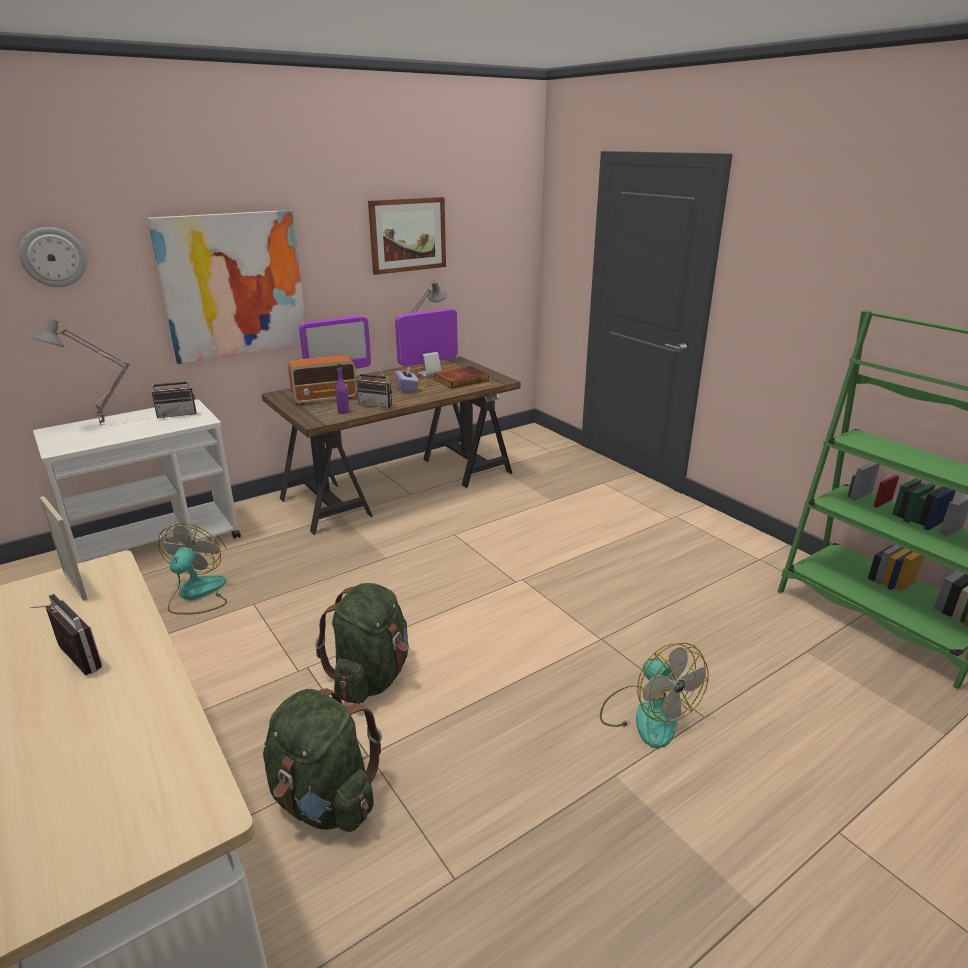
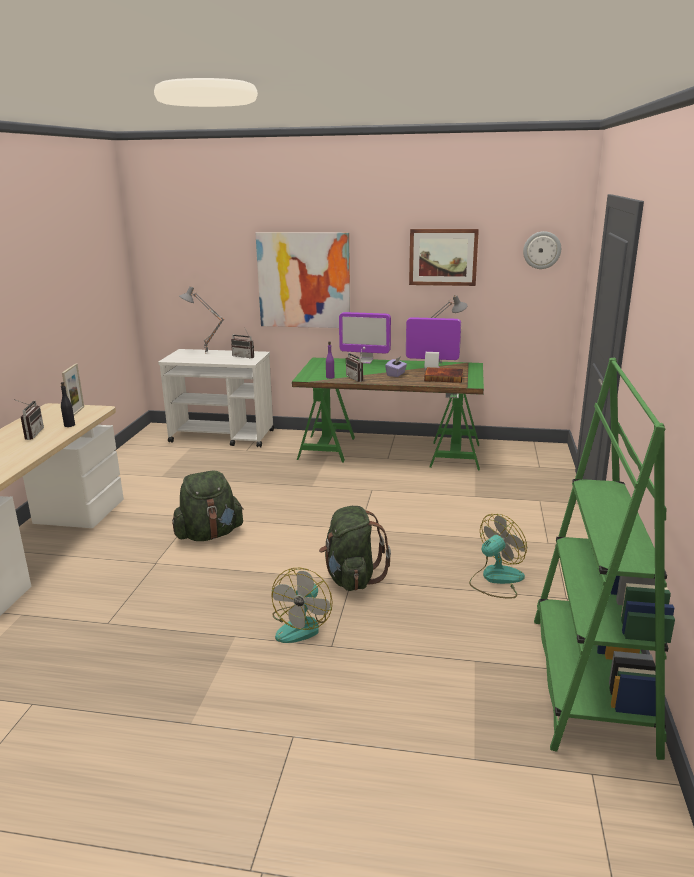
camera: 45 degrees right, 5 degrees down
wall clock [19,227,87,287] -> wall clock moved to [523,231,561,269]
fan [158,523,227,615] -> fan moved to [469,514,527,599]
brown desk [262,356,521,535] -> green desk [292,358,484,470]
green backpack [263,689,382,832] -> green backpack moved to [319,506,391,591]
radio [288,355,357,405] -> none
none -> black bottle [61,382,75,427]

